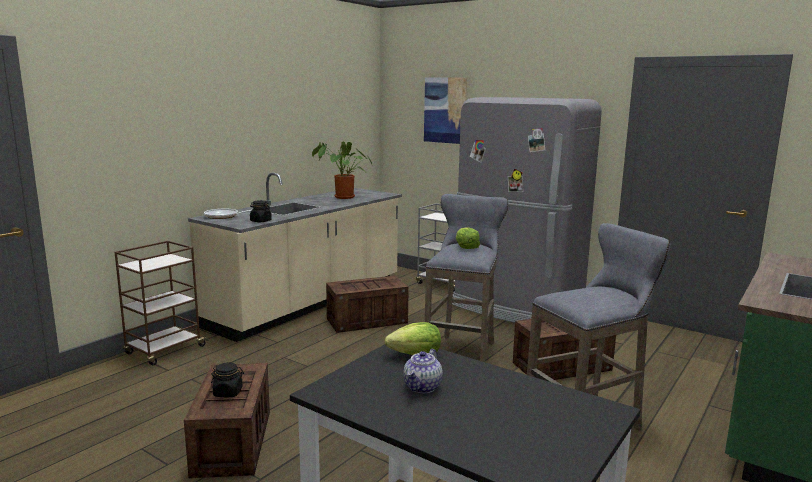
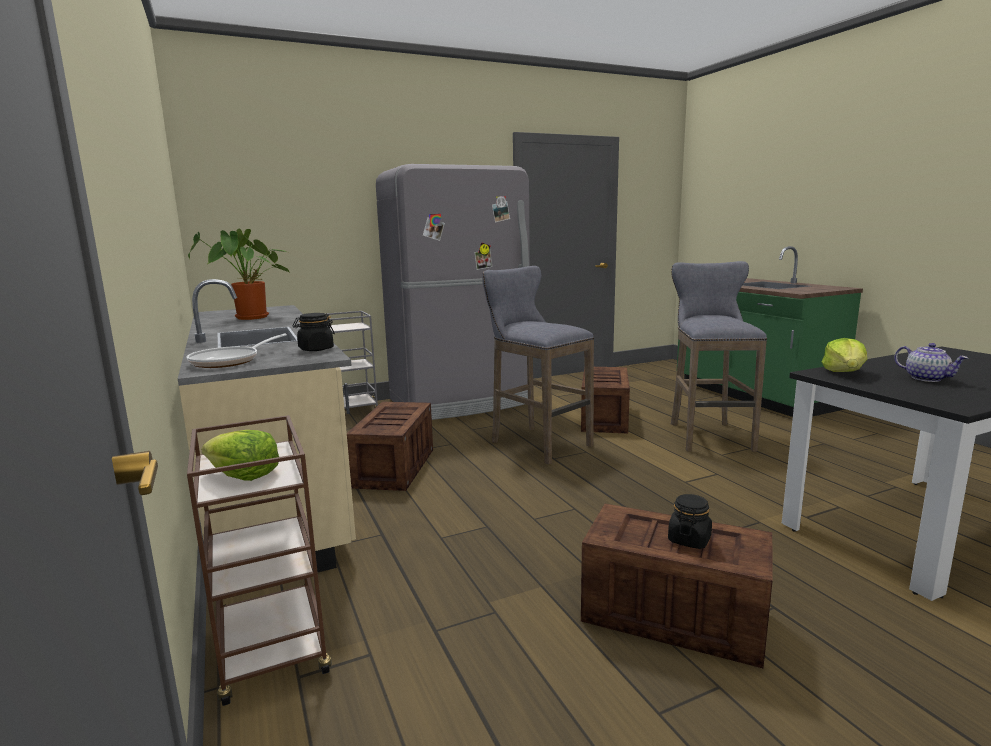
camera: 60 degrees left, 0 degrees up
picture [424,77,467,144] -> none
lettuce [456,227,480,249] -> lettuce moved to [201,430,279,481]

